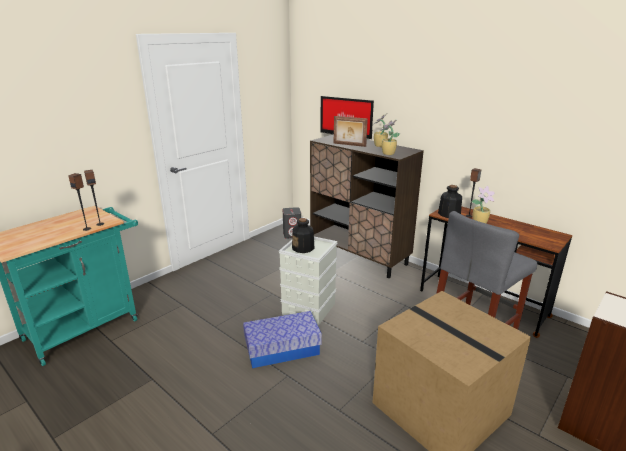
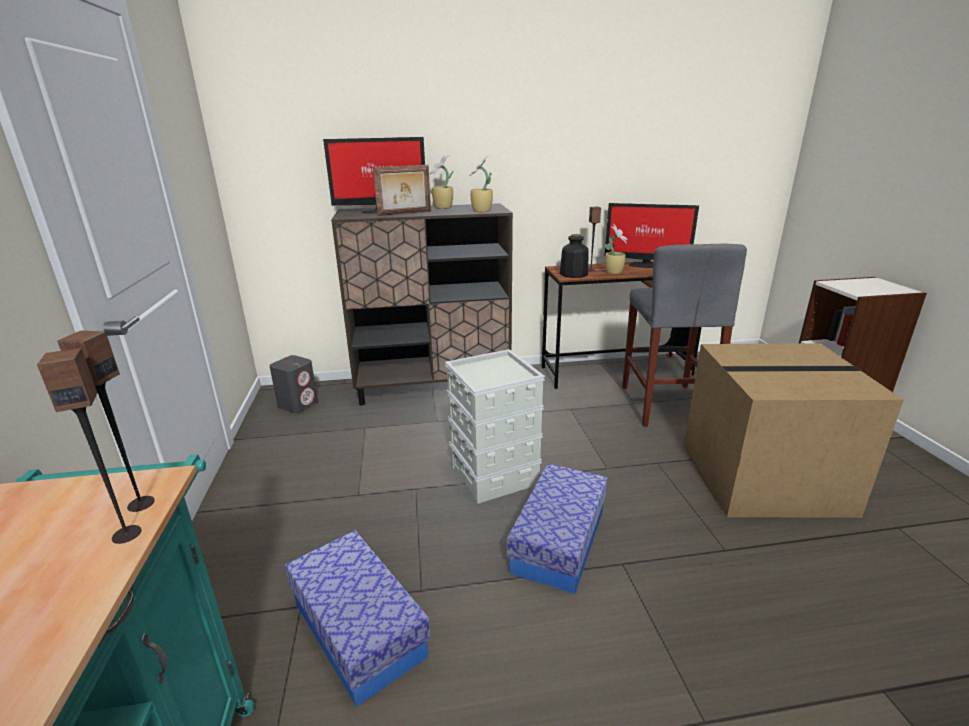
camera: 50 degrees left, 0 degrees up
bottle [292,218,315,253] -> none
none -> storage box [285,530,430,707]
none -> monitor [604,203,699,268]

